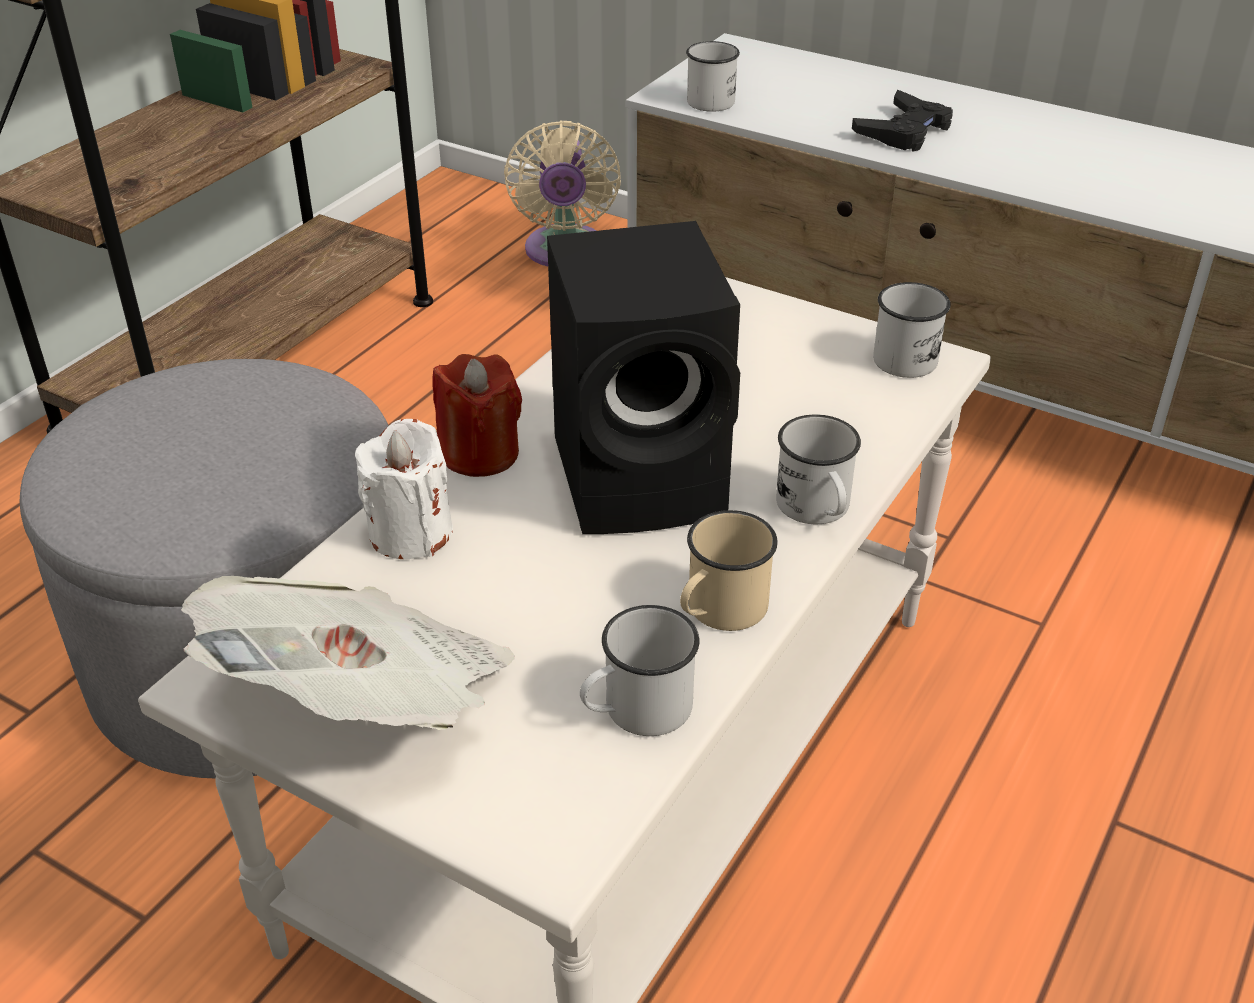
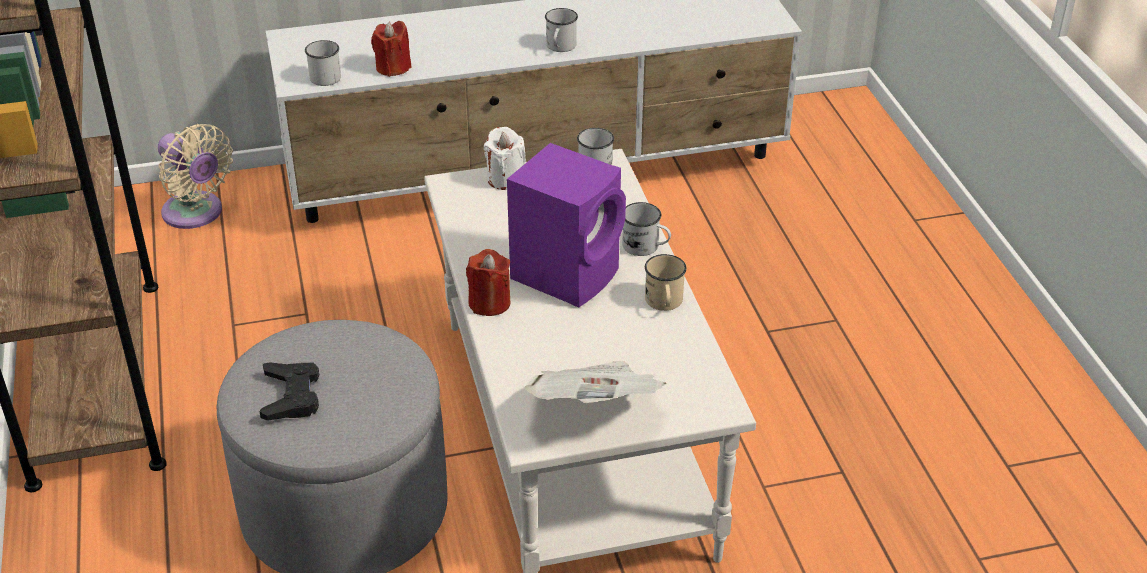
camera: 45 degrees left, 0 degrees up
white candle [355,419,453,559] -> white candle moved to [484,127,526,190]
black speaker [547,221,740,534] -> purple speaker [507,143,626,308]
white mug [580,605,700,736] -> white mug moved to [545,8,578,52]
black game controller [852,90,953,152] -> black game controller moved to [259,362,319,421]
none -> red candle [371,21,411,77]

